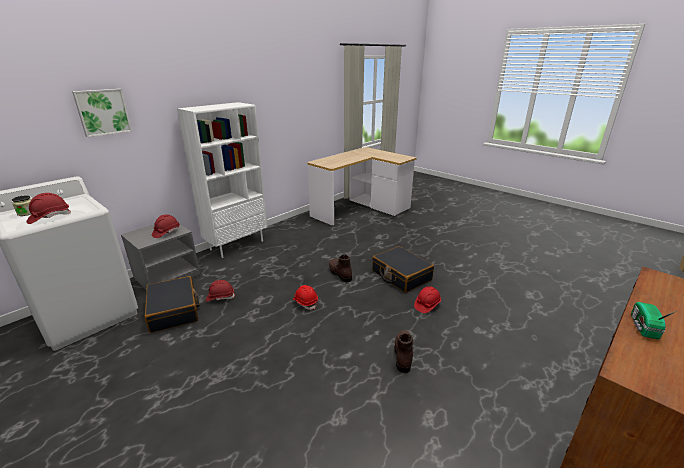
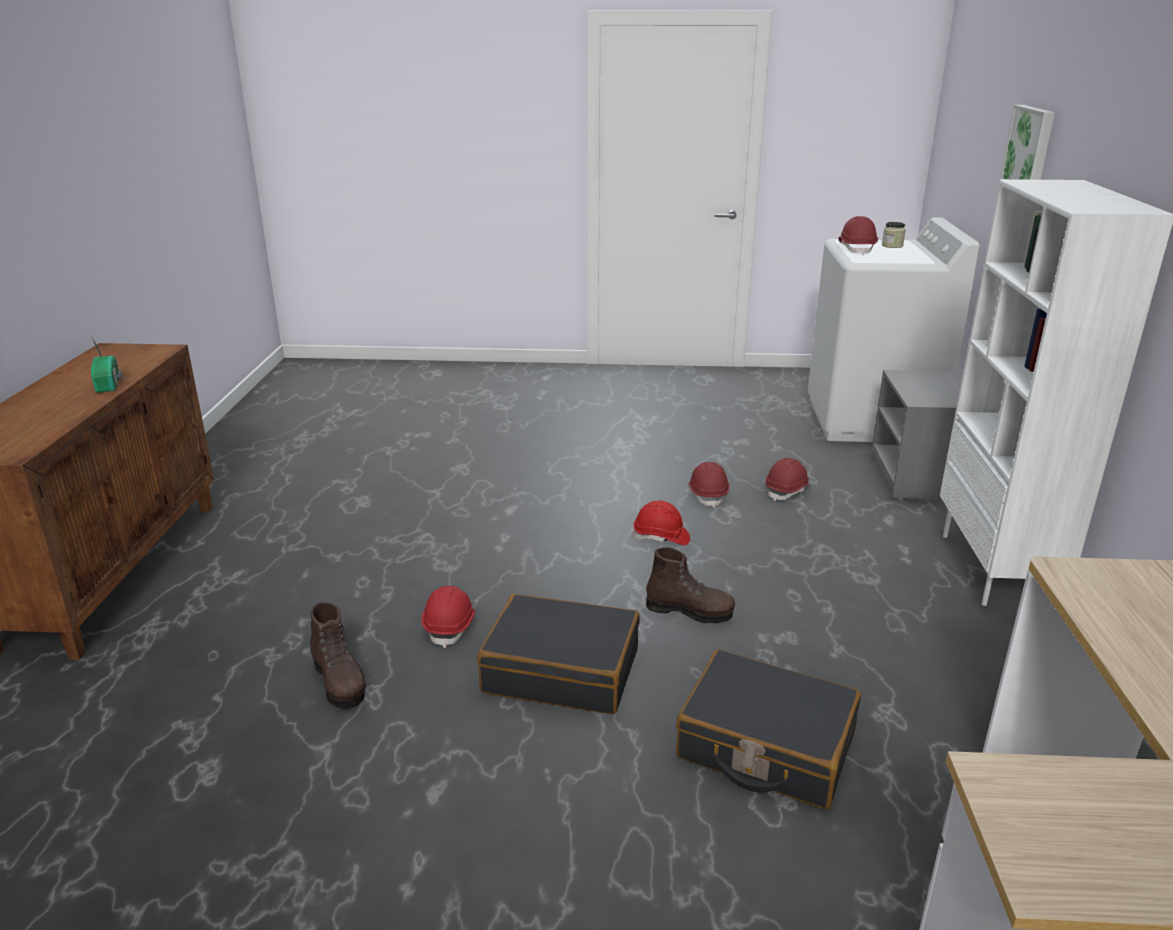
camera: 140 degrees right, 0 degrees up
black suitcase [144,276,200,333] -> black suitcase moved to [676,649,861,809]
red hard hat [152,214,180,238] -> red hard hat moved to [688,462,730,508]
brown boot [395,330,413,373] -> brown boot moved to [310,602,366,708]

